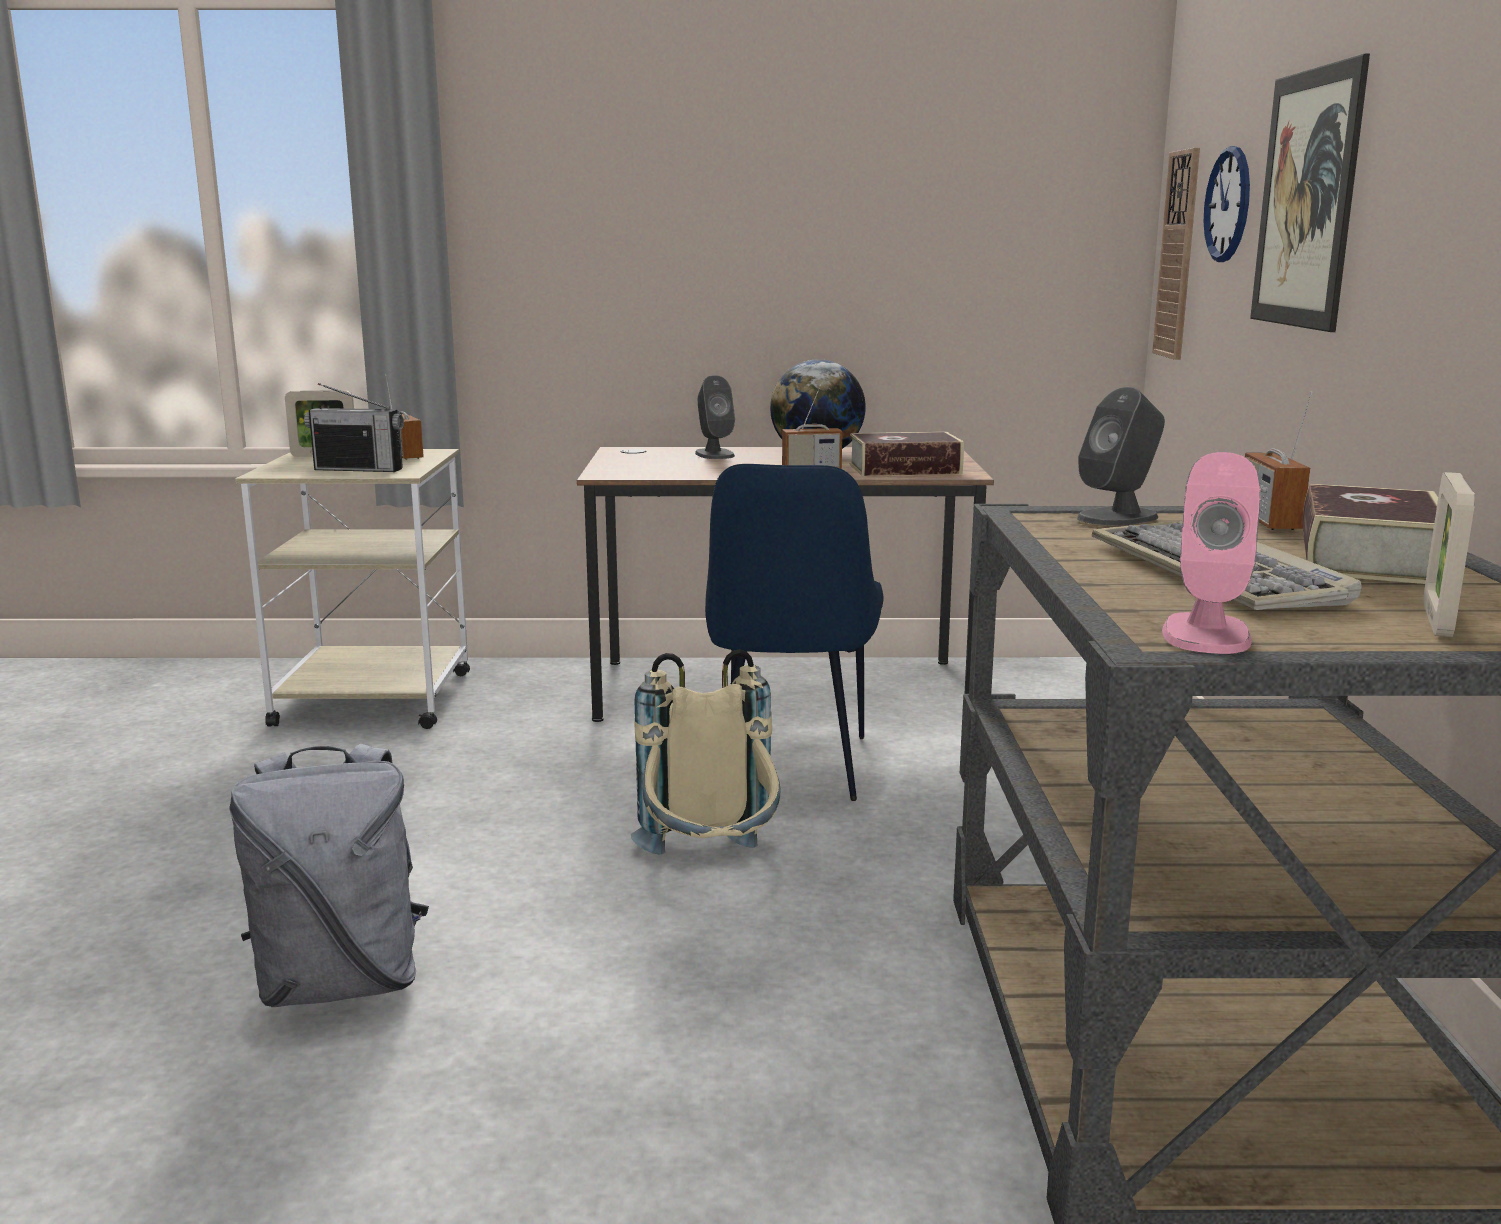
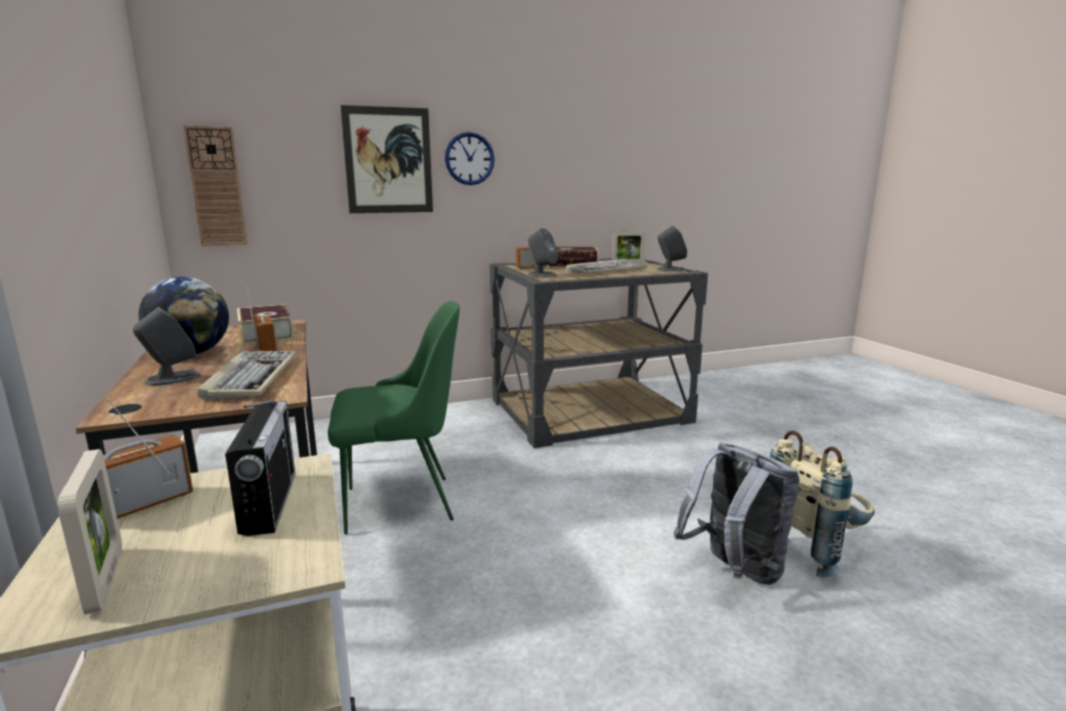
camera: 110 degrees left, 0 degrees up
beige backpack [631,649,781,855] -> beige backpack moved to [770,431,875,578]
blue chair [705,464,884,801] -> green chair [328,301,460,534]
pink speaker [1162,452,1261,654] -> grey speaker [657,226,687,272]
wall clock [1204,146,1250,262] -> wall clock moved to [445,132,495,185]
none -> keyboard [197,351,297,399]

